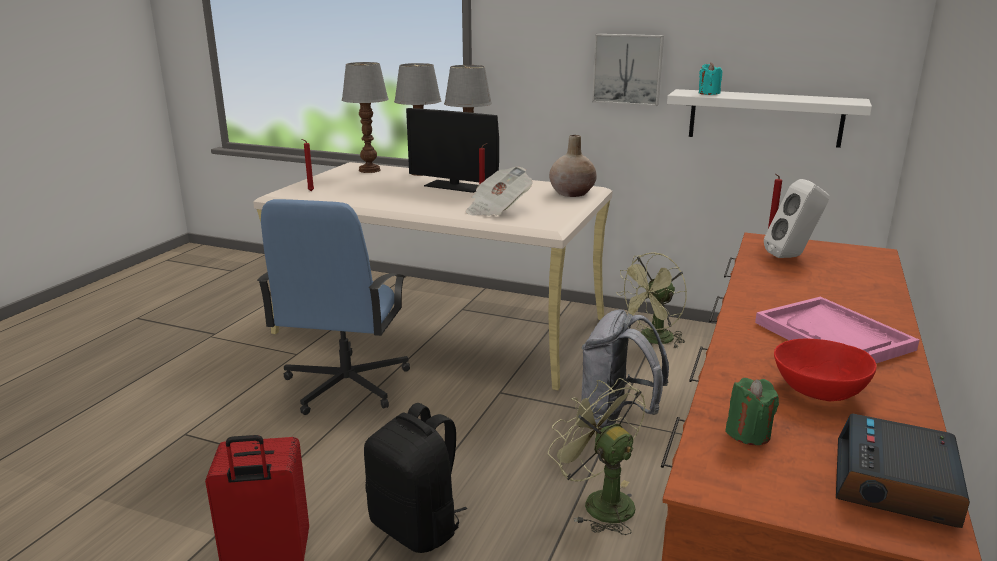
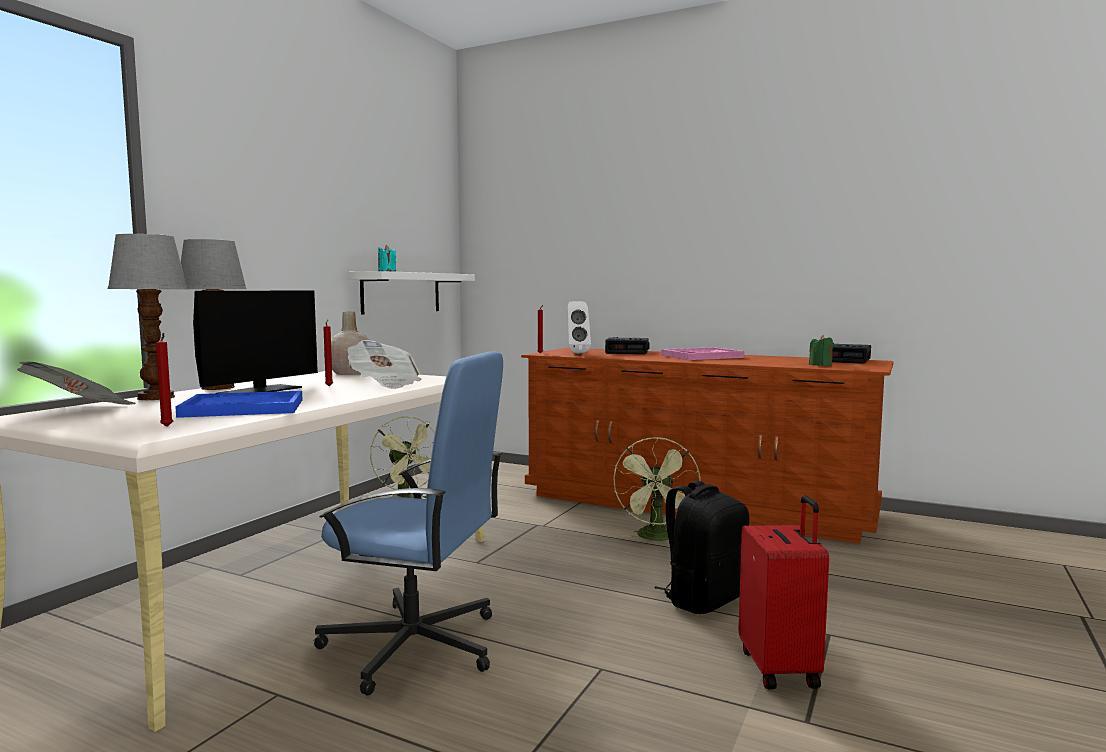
camera: 85 degrees left, 15 degrees down
table lamp [342,62,389,173] -> newspaper [17,362,136,405]
green fan [548,378,646,535] -> green fan turned 45 degrees counterclockwise [613,437,700,541]
grey backpack [582,309,669,428] -> none
picture [592,34,664,106] -> none
red bowl [774,339,877,401] -> none
none -> blue tray [176,391,303,418]
none -> alarm clock [605,337,649,354]

